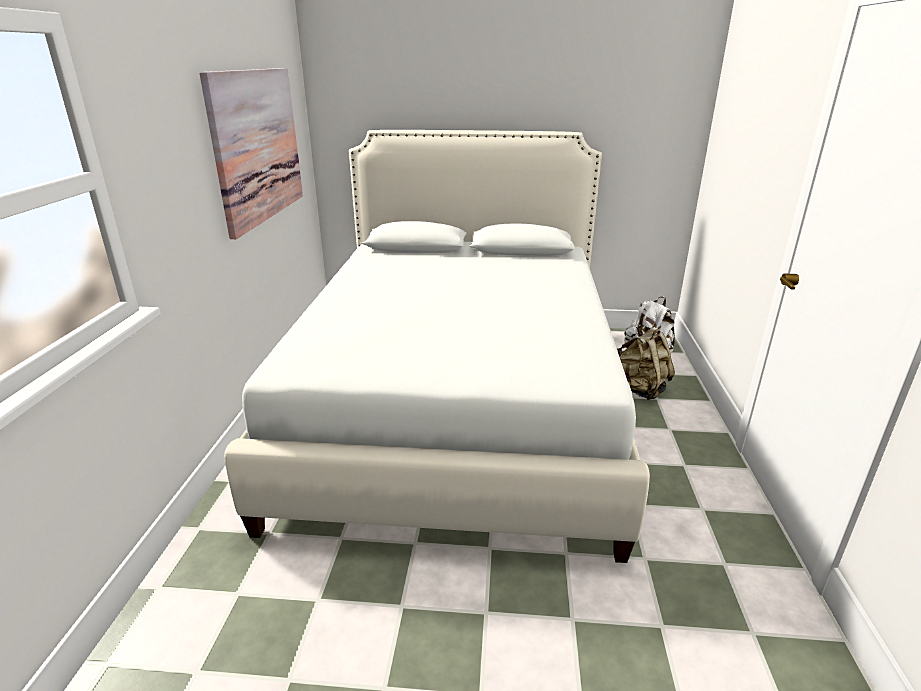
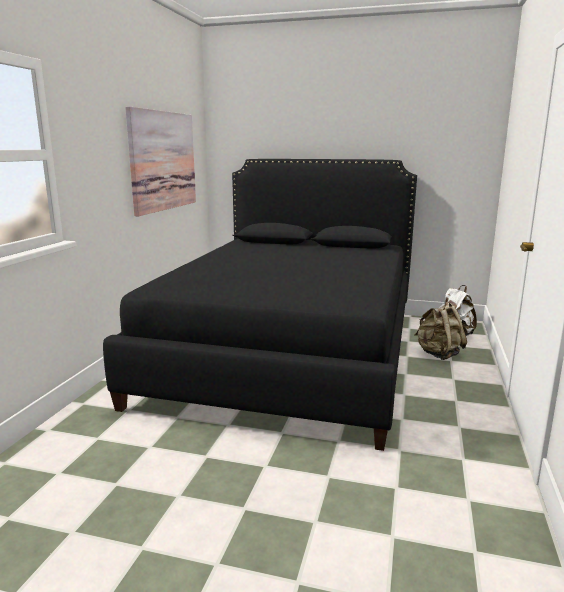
camera: 10 degrees right, 10 degrees down
white bed [224,130,650,563] -> black bed [103,159,417,451]

